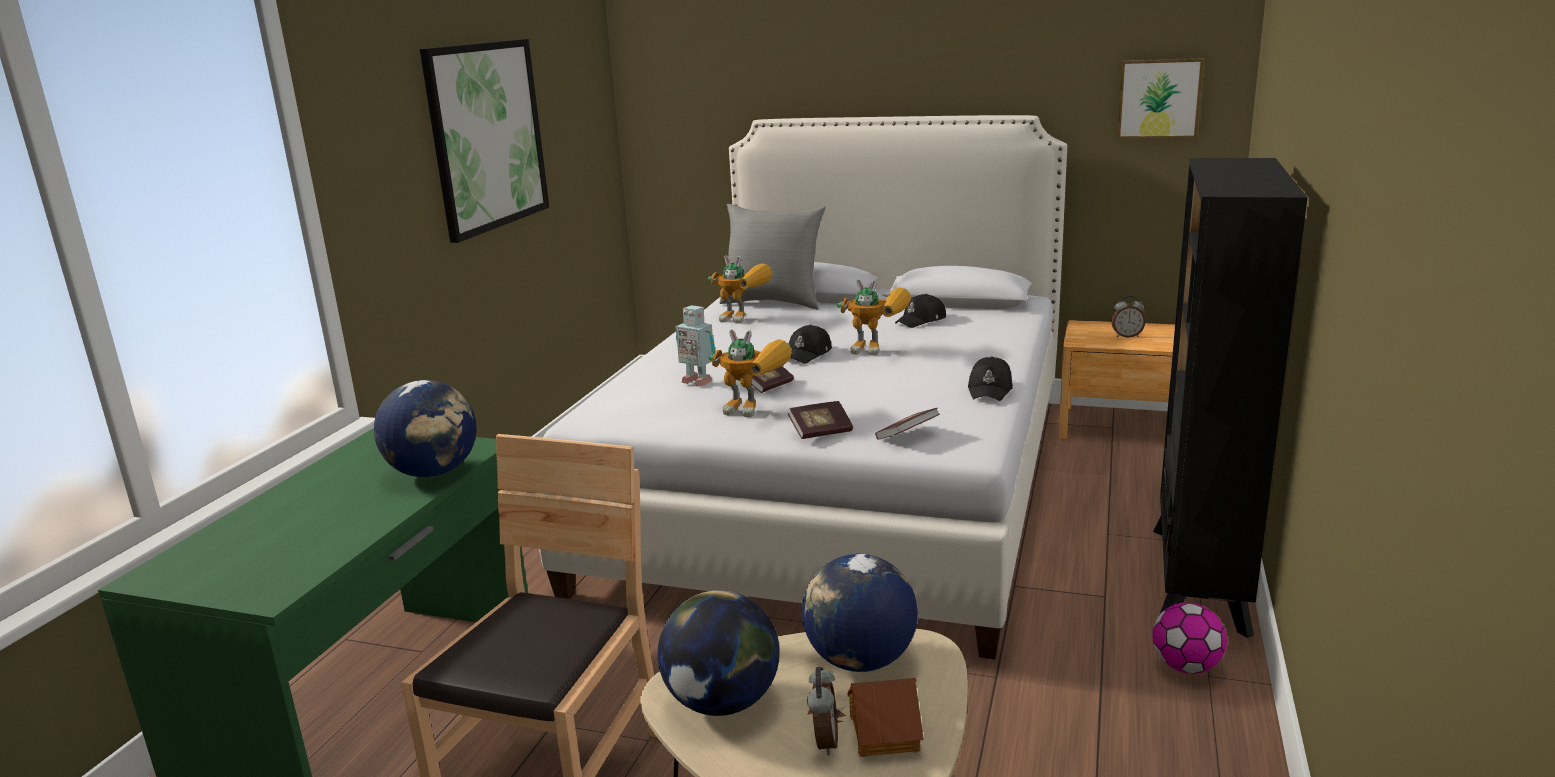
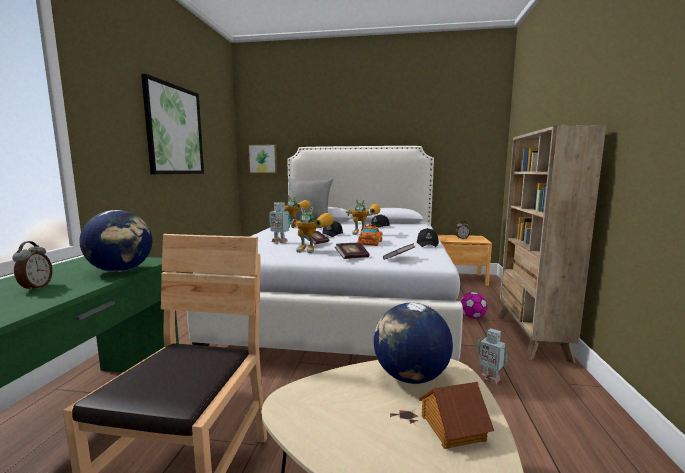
camera: 10 degrees left, 10 degrees down
globe [658,590,780,716] -> none
alarm clock [807,667,838,756] -> alarm clock moved to [12,241,53,291]
picture [1117,58,1204,139] -> picture moved to [248,144,278,173]
football [1152,602,1227,674] -> football moved to [460,292,488,319]
black bookcase [1153,158,1307,638] -> beige bookcase [498,125,606,364]
none -> orange toy car [357,224,383,246]
none -> toy robot [477,328,508,384]

